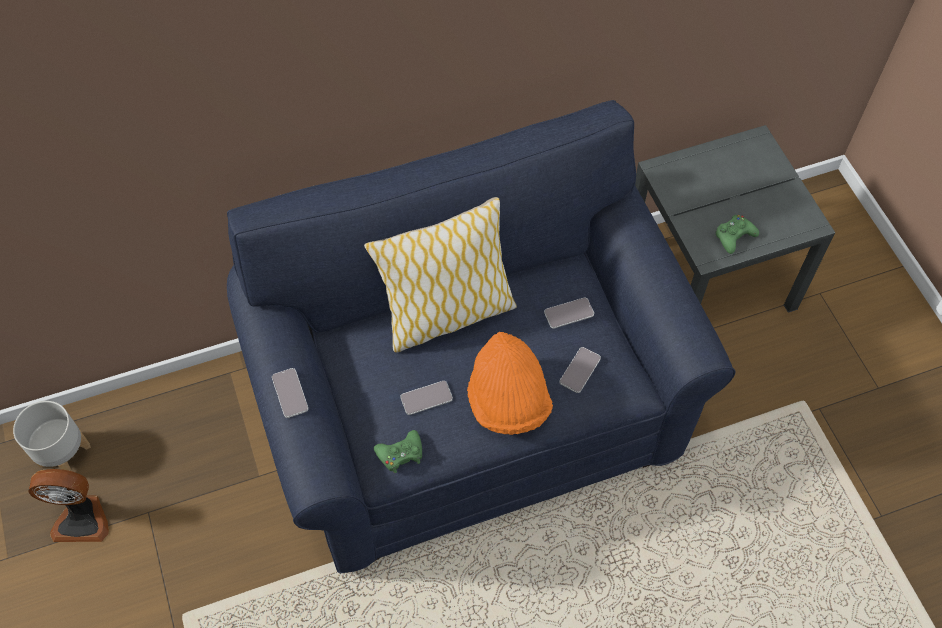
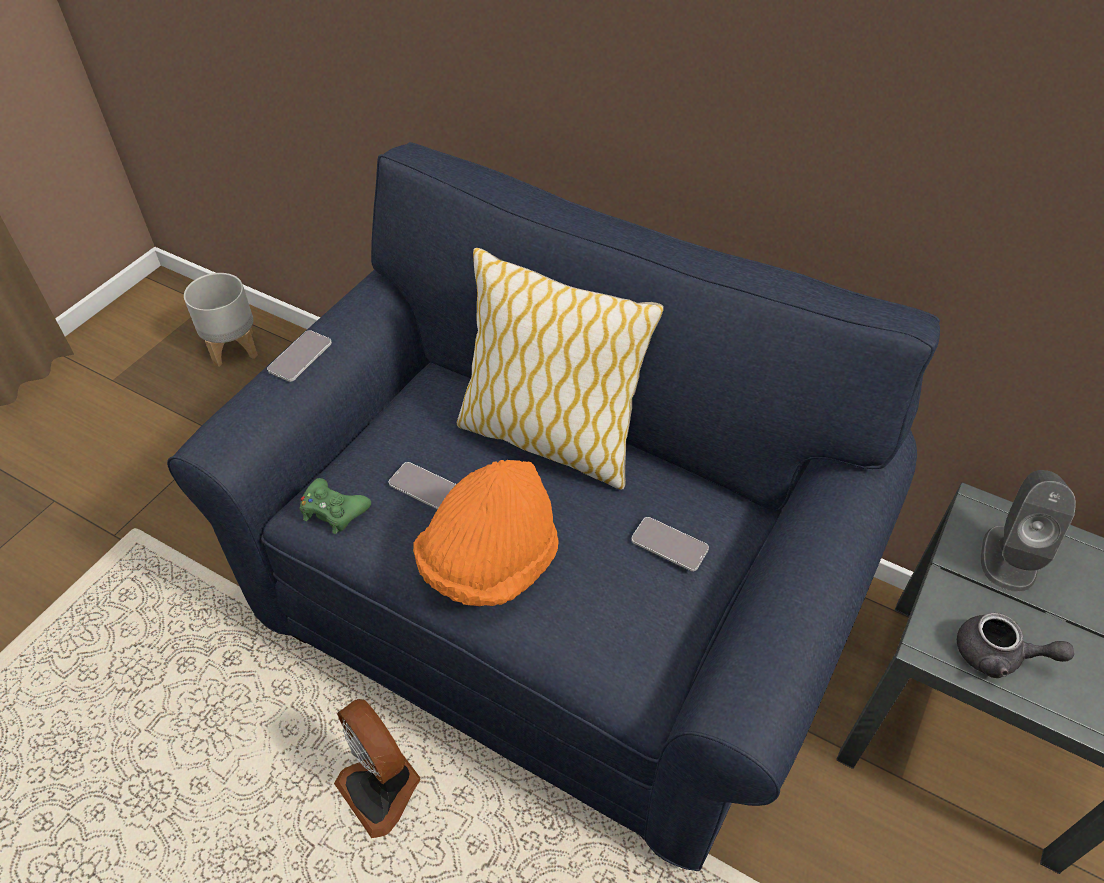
camera: 50 degrees right, 10 degrees down
fan [29,469,109,542] -> fan moved to [334,699,421,838]
phone [560,347,601,393] -> none
green game controller [715,215,759,254] -> grey teapot [957,613,1074,678]
none -> grey speaker [981,470,1076,592]

